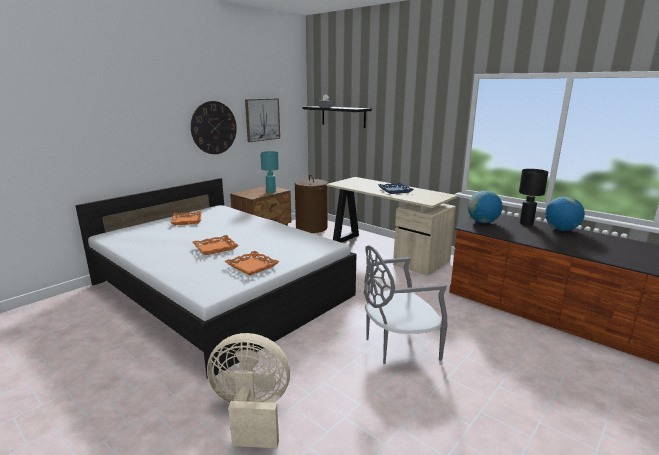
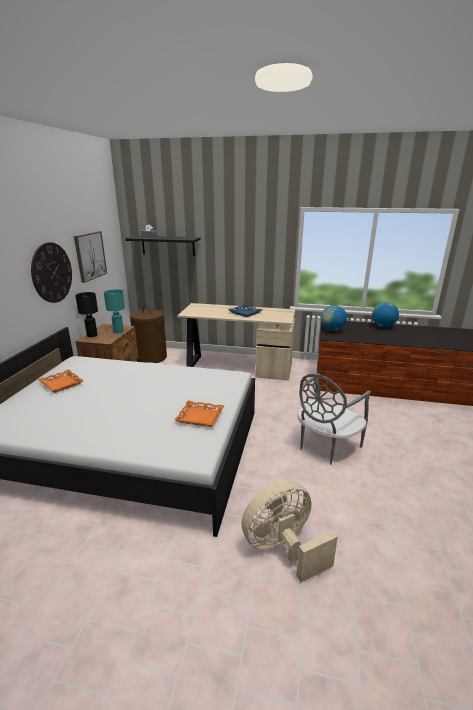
camera: 30 degrees left, 5 degrees up
orange tray [192,235,239,255] -> none
black table lamp [519,169,548,226] -> black table lamp moved to [75,292,98,337]

